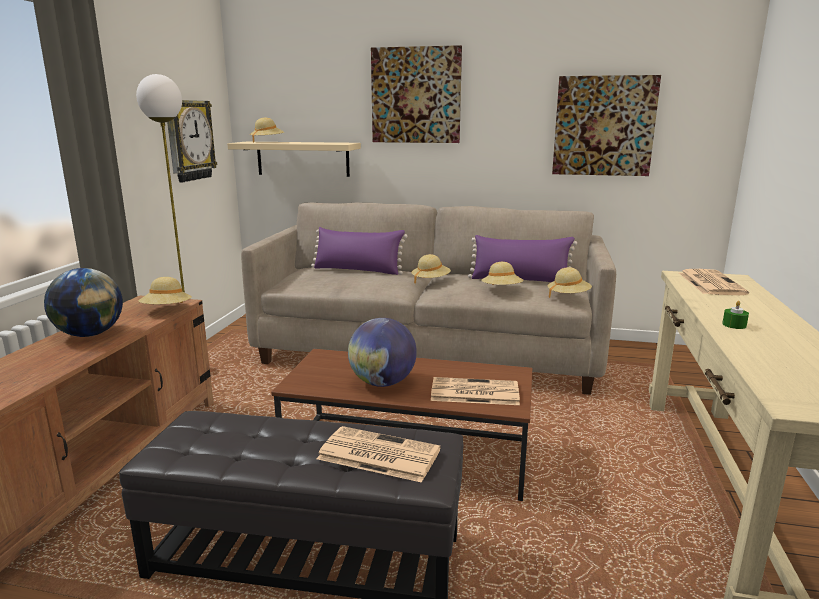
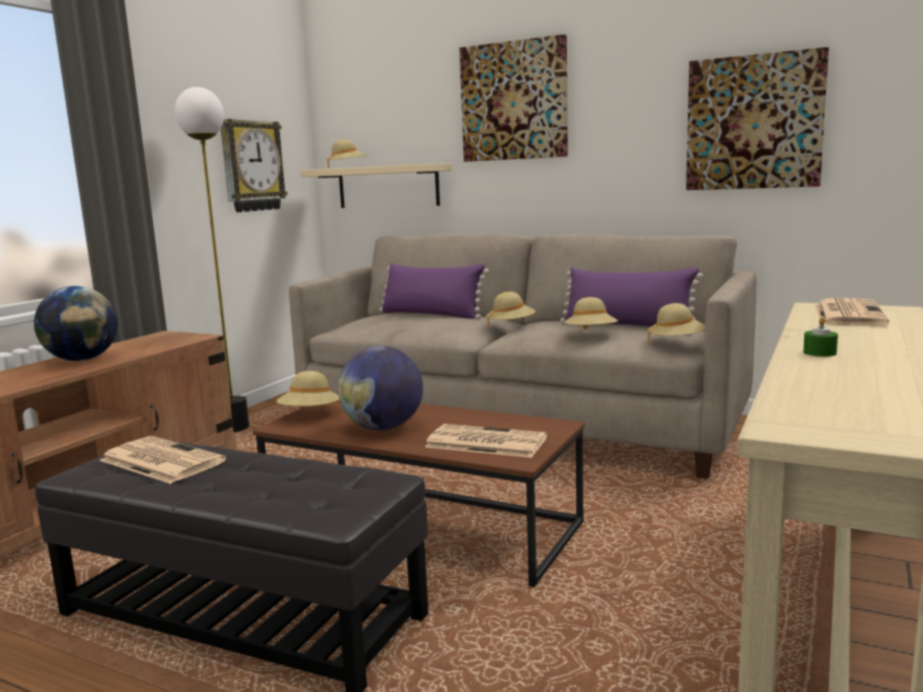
camera: 15 degrees right, 5 degrees down
beige hat [139,277,192,304] -> beige hat moved to [276,371,339,406]
newspaper [317,426,441,483] -> newspaper moved to [99,436,226,484]

